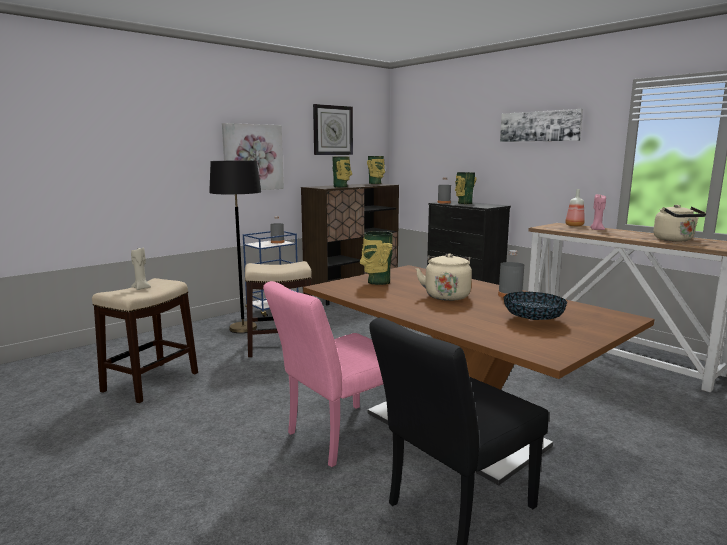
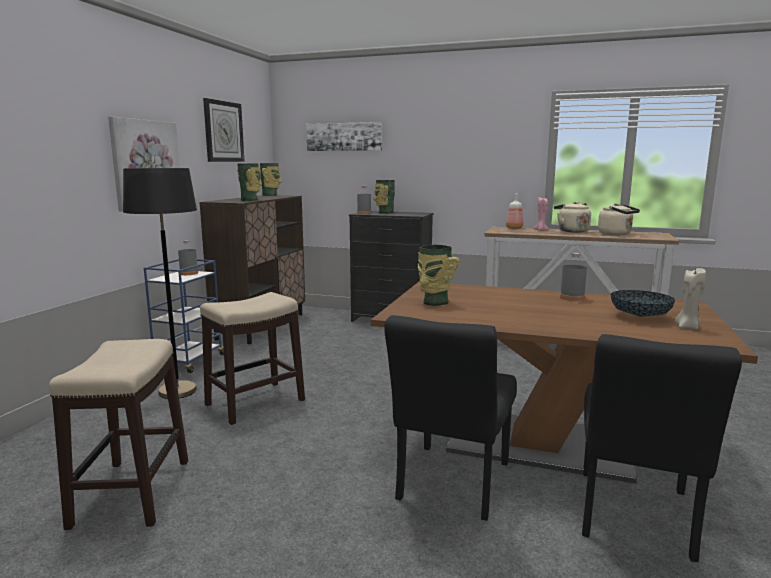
camera: 30 degrees left, 0 degrees up
beige candle [131,248,151,290] -> beige candle moved to [675,268,706,330]
pink chair [263,281,383,467] -> black chair [384,315,517,520]
beige kettle [416,253,472,301] -> beige kettle moved to [554,202,591,233]
picture [500,109,583,142] -> picture moved to [306,122,382,151]

